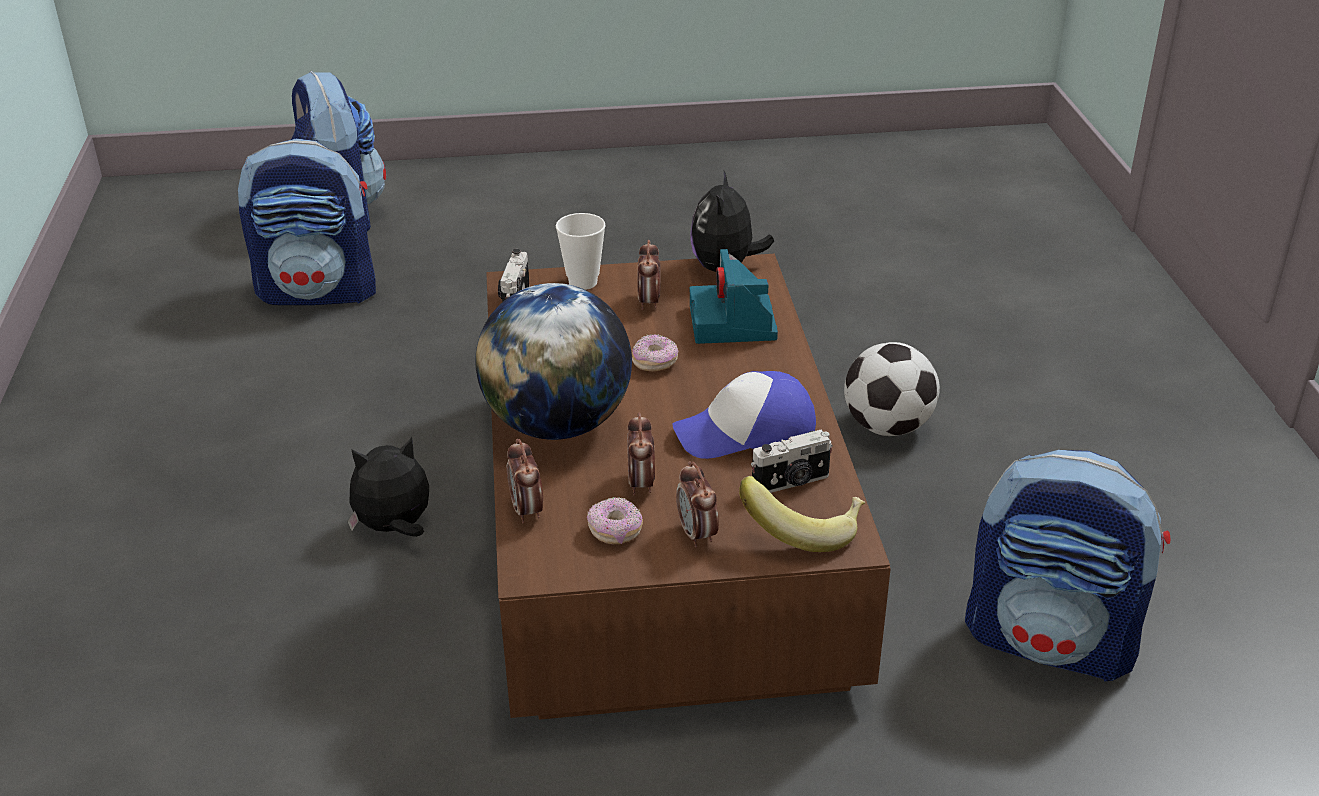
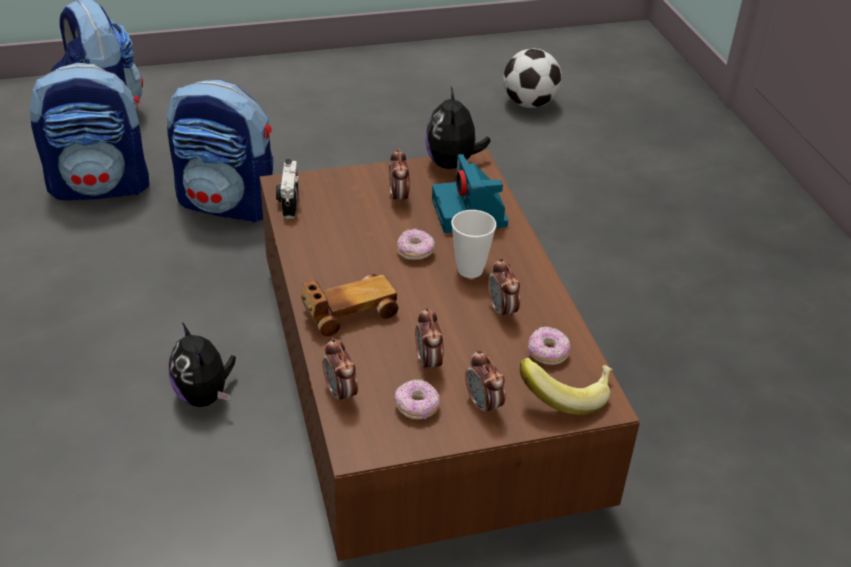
camera: 10 degrees left, 5 degrees up
plush toy [347,437,429,537] -> plush toy turned 90 degrees counterclockwise [169,322,236,407]
globe [475,283,632,440] -> toy car [301,274,398,337]
cup [556,213,606,290] -> cup moved to [451,210,496,278]
cap [673,371,816,459] -> alarm clock [488,258,520,321]
camera [751,430,833,493] -> donut [528,326,570,365]
football [844,342,940,436] -> football moved to [503,49,562,108]
backpack [965,450,1171,681] -> backpack moved to [167,80,273,223]

